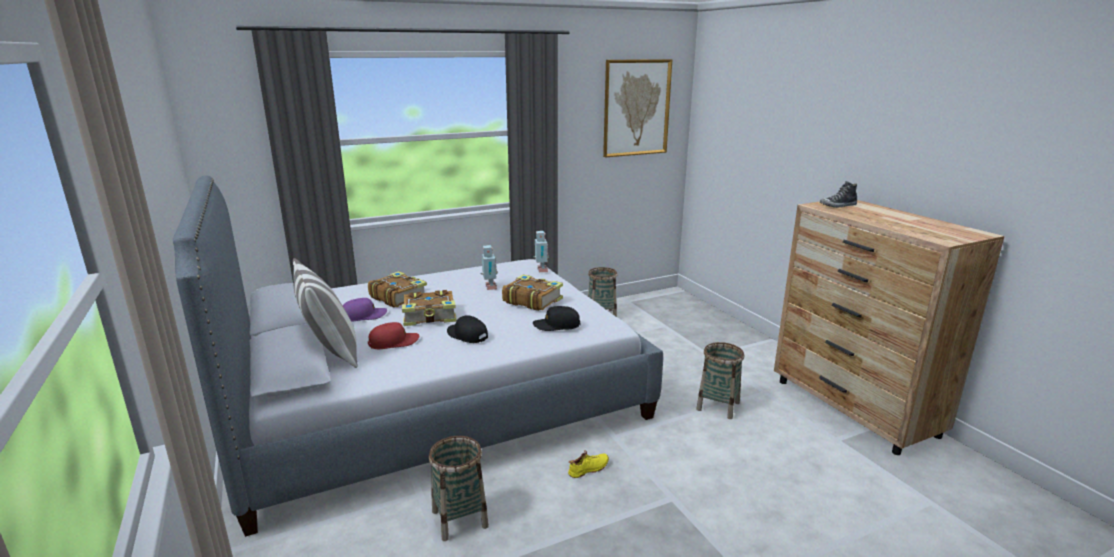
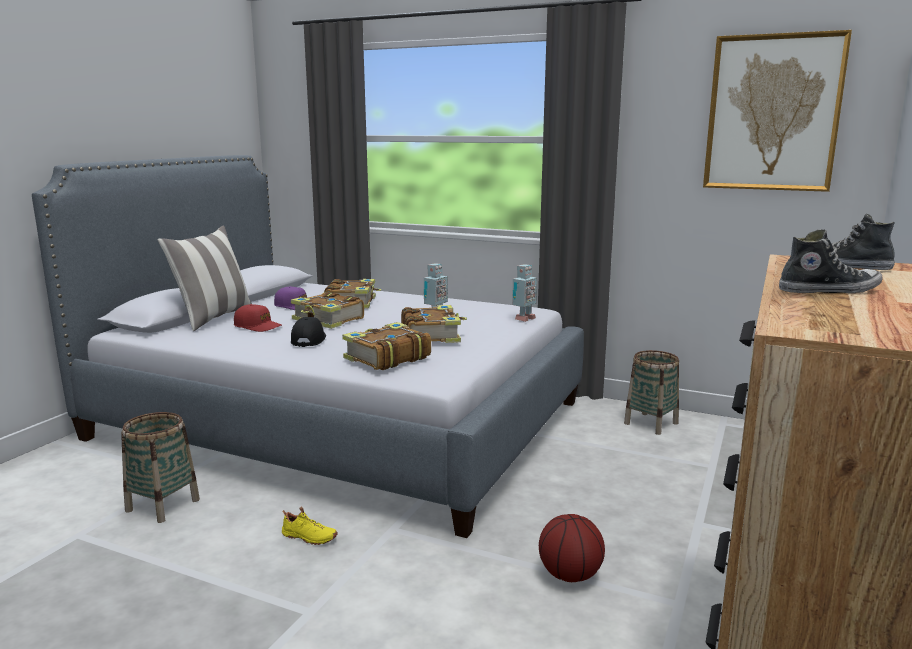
camera: 50 degrees right, 5 degrees down
black cap [533,306,581,331] -> book [342,322,431,370]
basket [696,342,744,419] -> basketball [539,514,605,582]
none -> shoe [779,230,883,293]

